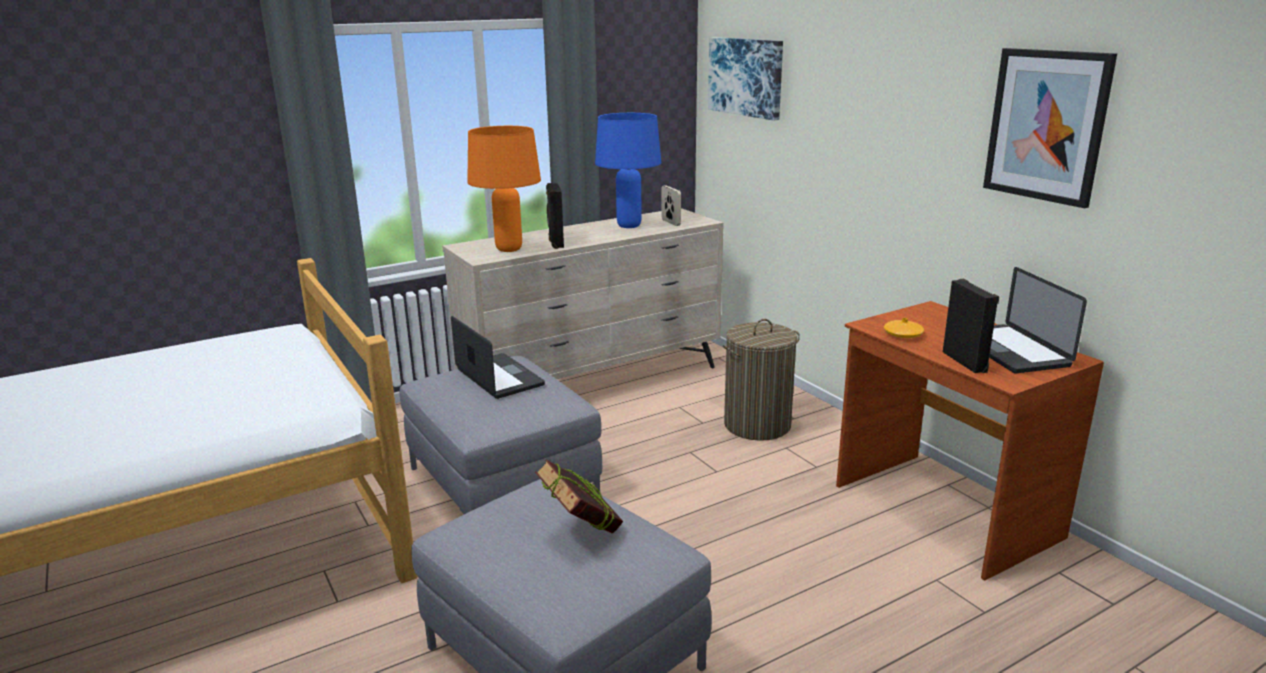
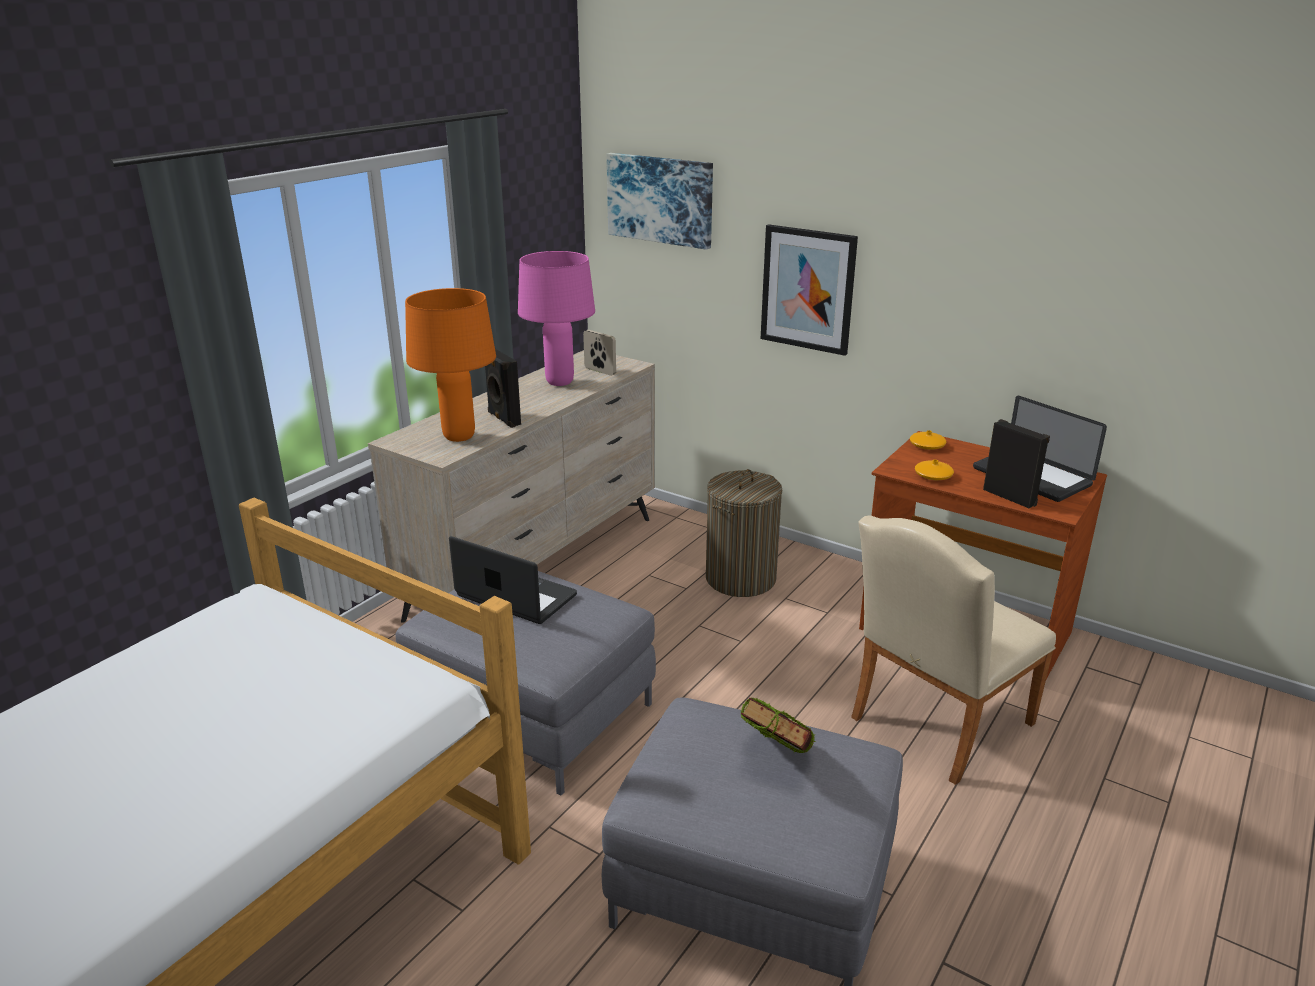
camera: 25 degrees left, 5 degrees up
blue table lamp [595,113,661,228] -> pink table lamp [518,251,595,386]
picture [983,48,1117,208] -> picture moved to [760,224,858,356]
none -> beige chair [851,515,1056,785]
none -> orange vase [910,430,946,450]

